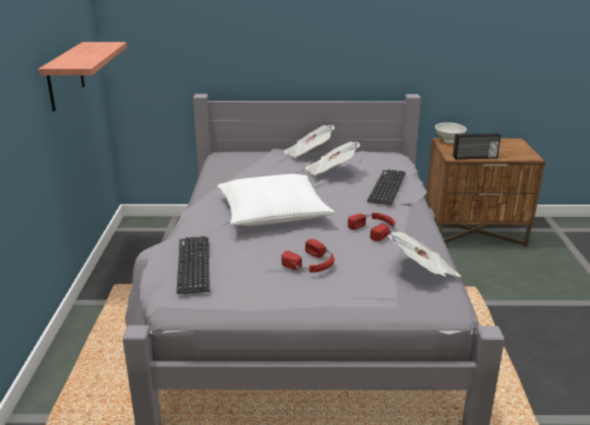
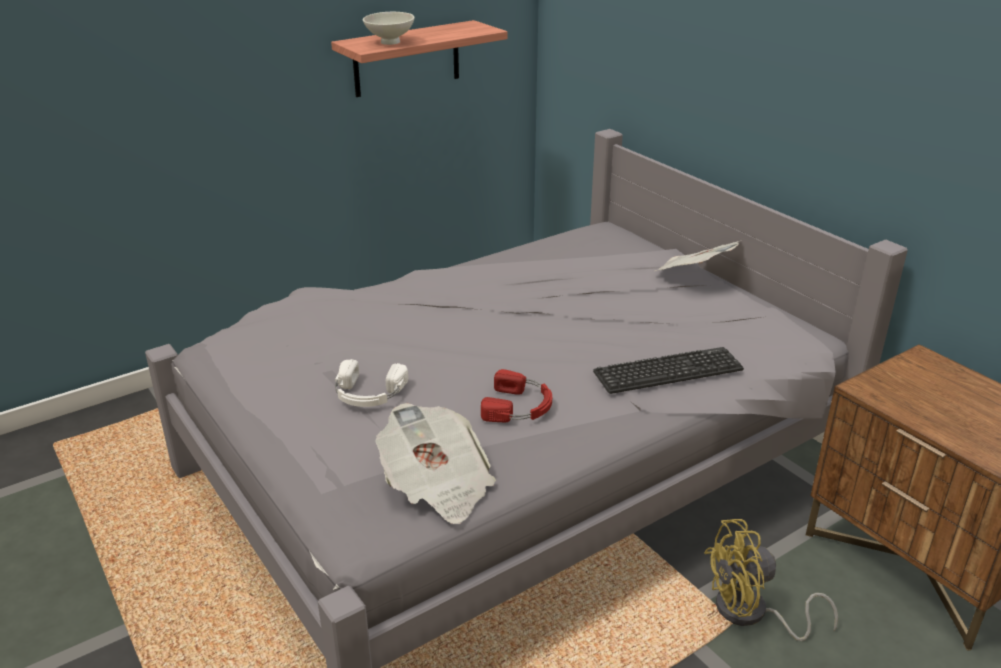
camera: 55 degrees right, 5 degrees up
keyboard [176,236,210,294] -> none
white pillow [217,174,335,226] -> none
red headphones [281,239,334,272] -> white headphones [335,359,408,407]
newspaper [305,141,360,176] -> none
white bowl [435,122,467,143] -> white bowl moved to [363,12,415,45]
radio [453,133,501,159] -> none
none -> yellow fan [704,519,838,641]

